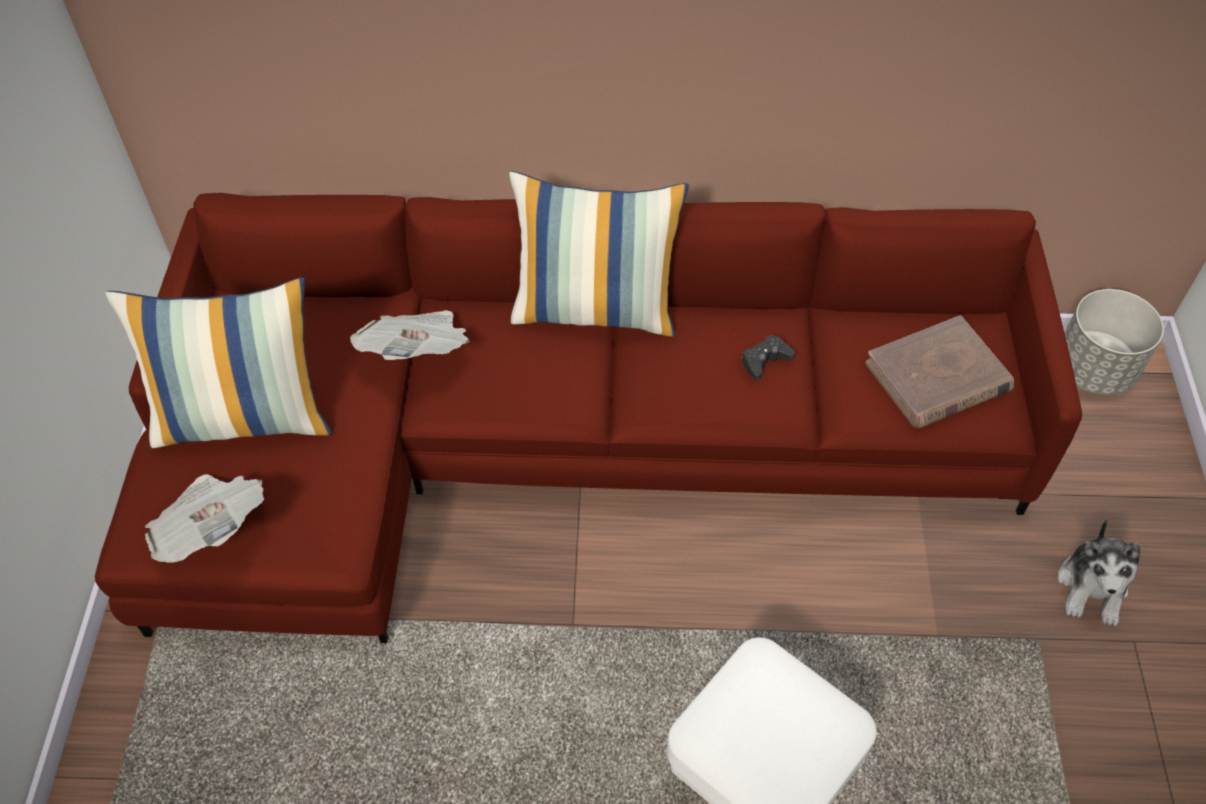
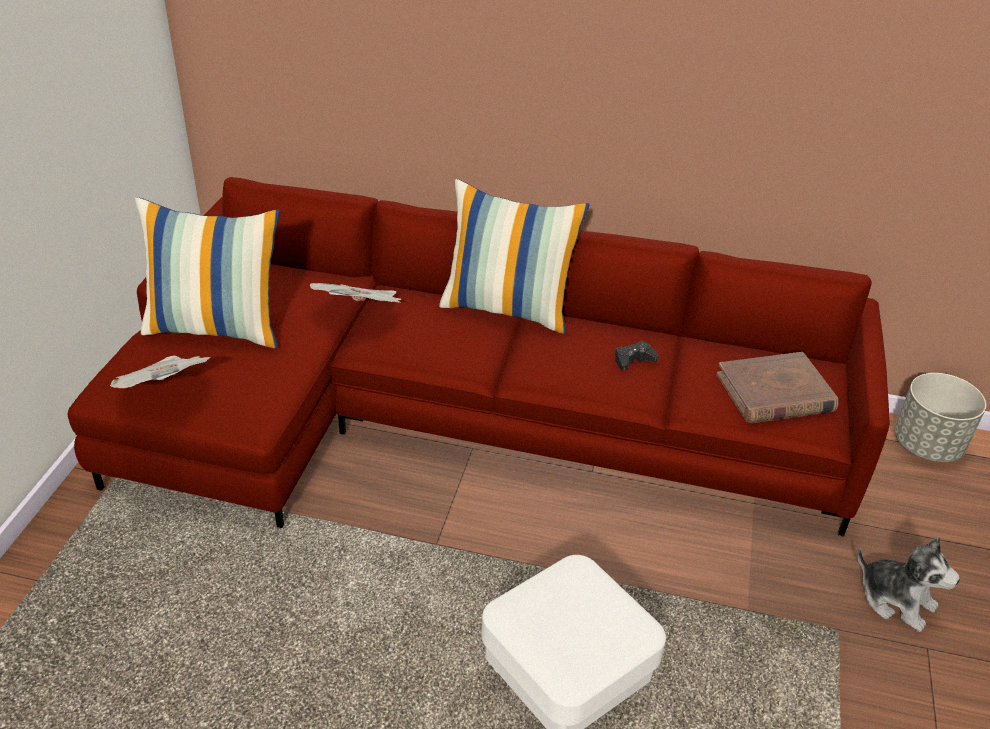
camera: 10 degrees right, 15 degrees down
plush toy [1057,518,1140,626] -> plush toy turned 75 degrees counterclockwise [857,537,960,632]

